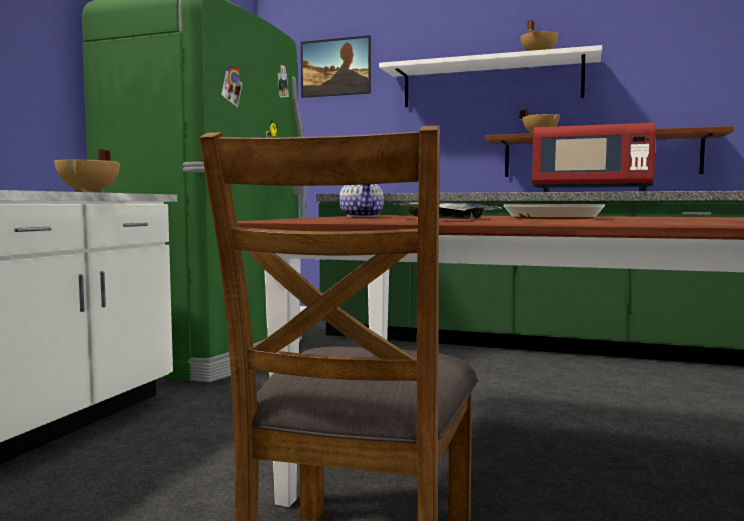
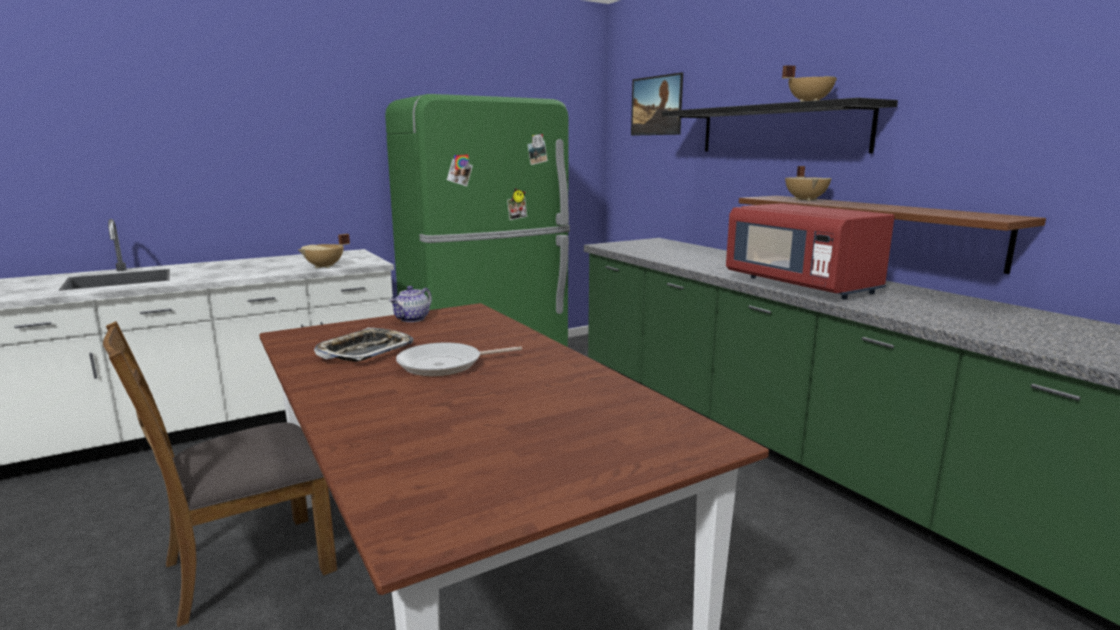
camera: 40 degrees right, 10 degrees up
white shelf [379,45,602,107] -> black shelf [662,98,898,153]

